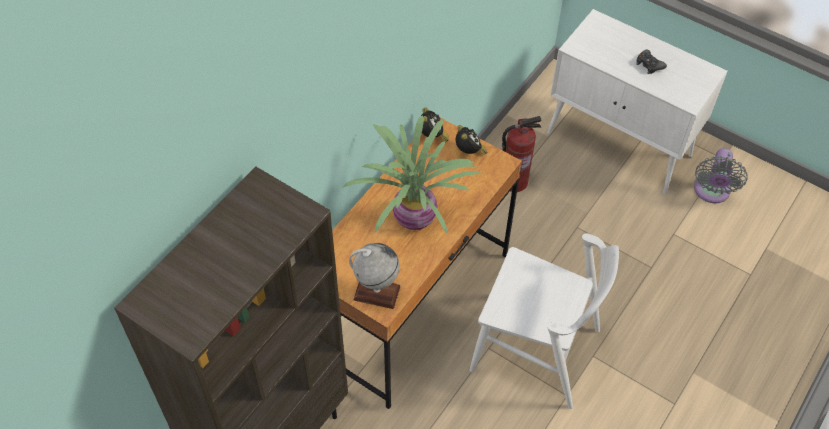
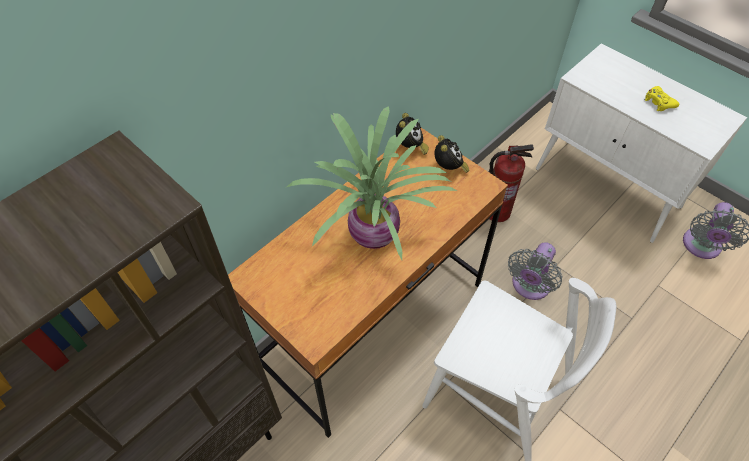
camera: 10 degrees right, 0 degrees up
globe [349,243,401,309] -> none
black game controller [636,50,667,74] -> yellow game controller [645,86,679,111]
none -> grey fan [508,242,562,300]

